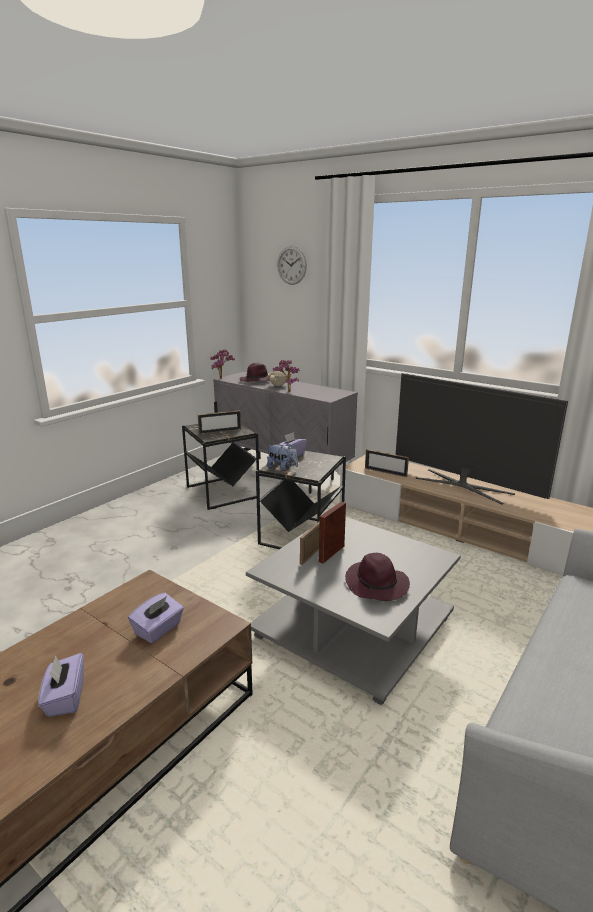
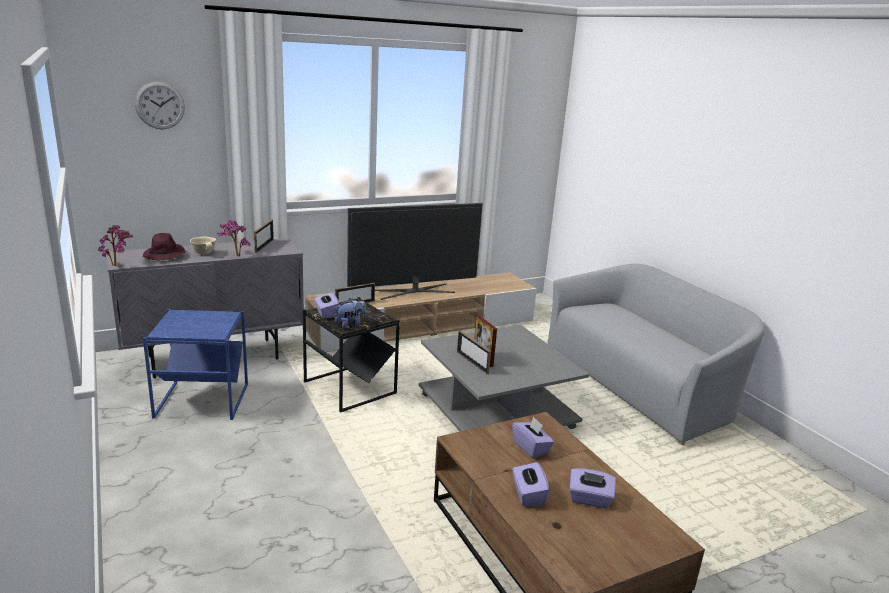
camera: 65 degrees left, 0 degrees up
black side table [182,424,260,510] -> blue side table [143,309,248,420]
picture frame [198,410,241,434] -> picture frame moved to [254,220,274,253]
purple hat [345,553,410,601] -> none
none -> purple tissue box [512,462,549,506]

